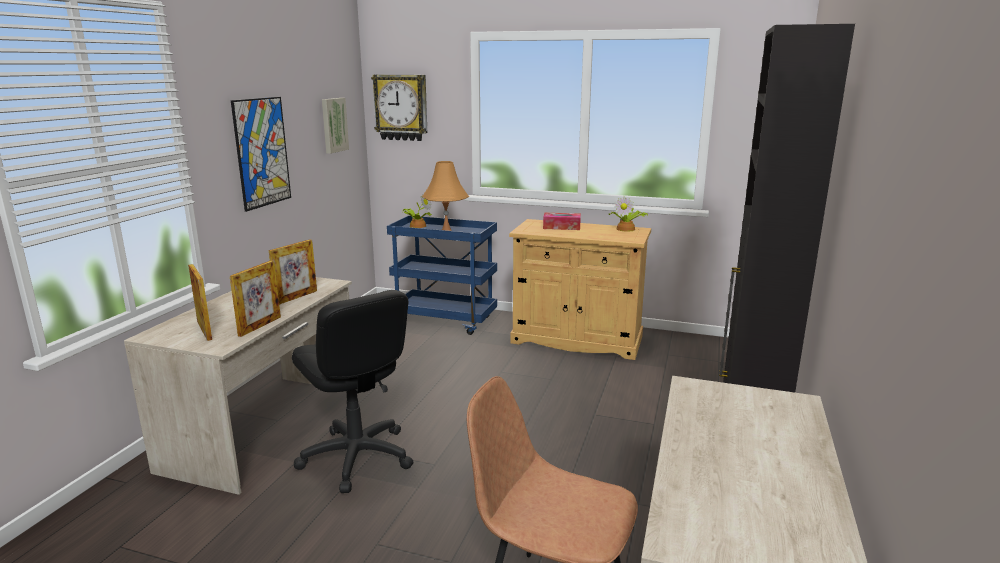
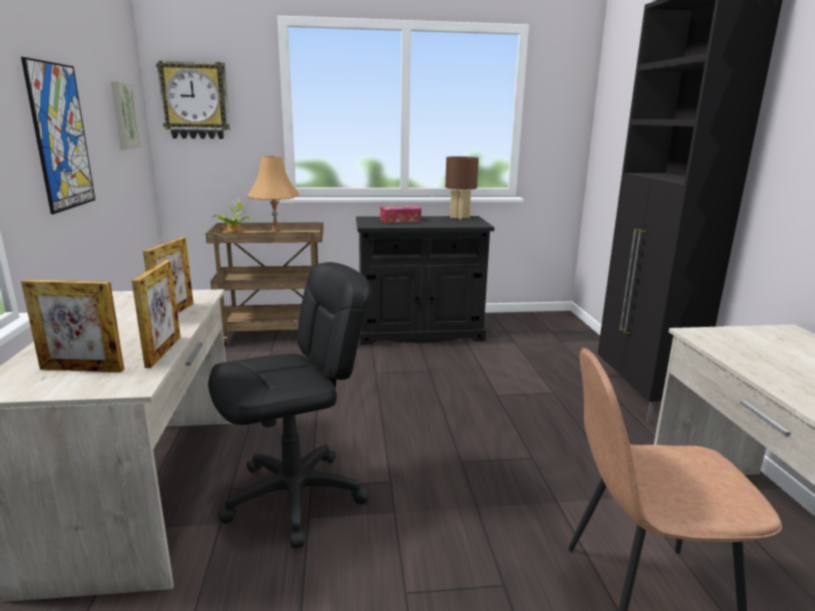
camera: 25 degrees left, 0 degrees up
picture frame [188,264,212,341] -> picture frame turned 150 degrees clockwise [21,280,124,372]
black office chair [292,290,413,493] -> black office chair turned 60 degrees counterclockwise [208,262,370,548]
blue cart [387,215,497,335] -> brown cart [206,222,324,346]
beige cabinet [509,219,651,360] -> black cabinet [356,216,494,345]
potted plant [609,196,648,232] -> brown table lamp [445,156,479,220]

